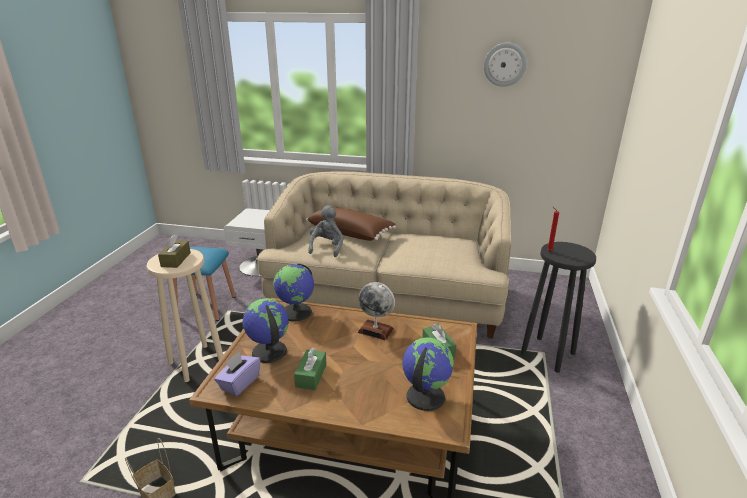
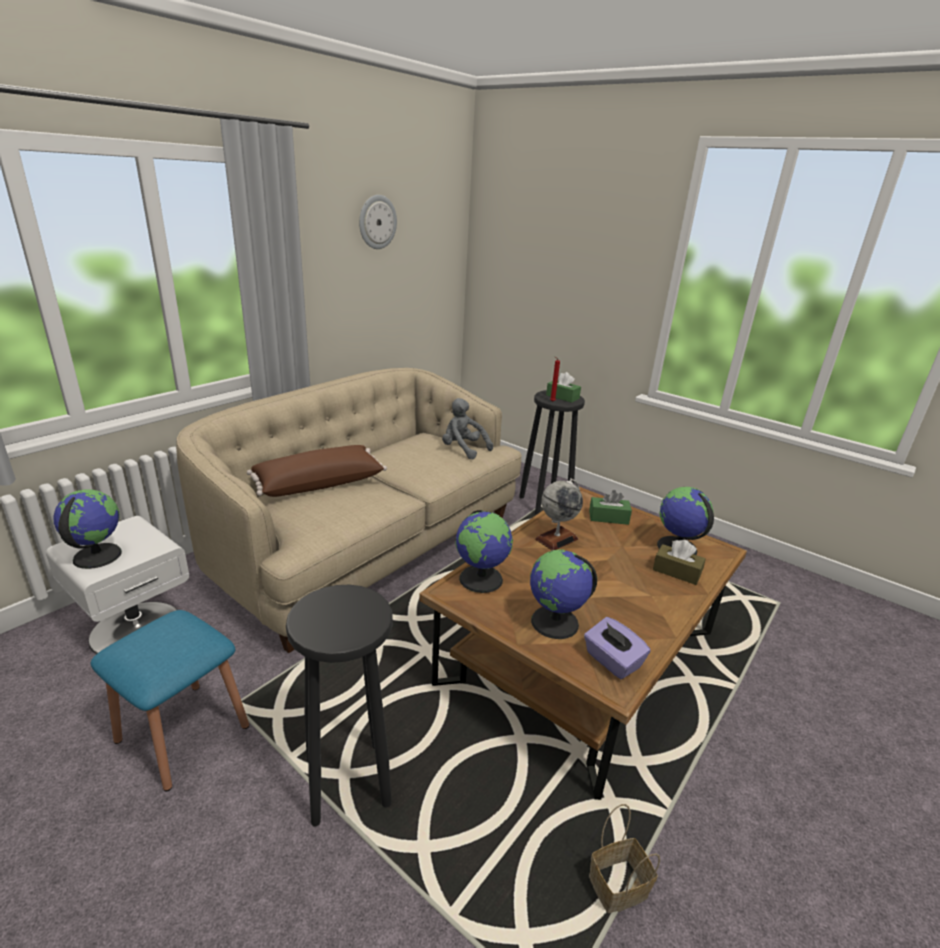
camera: 65 degrees left, 0 degrees up
beige stool [147,249,223,382] -> black stool [286,585,393,827]
brown tissue box [158,235,191,268] -> brown tissue box moved to [653,540,706,585]
green tissue box [294,347,327,390] -> green tissue box moved to [546,372,581,403]
grey plush toy [308,205,343,257] -> grey plush toy moved to [442,398,493,459]
none -> globe [53,489,122,569]

